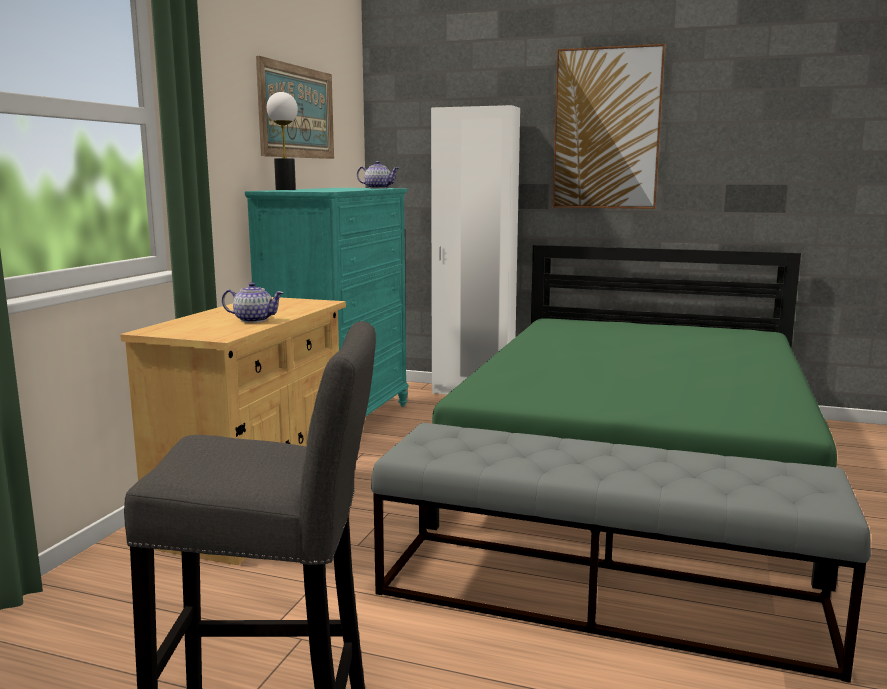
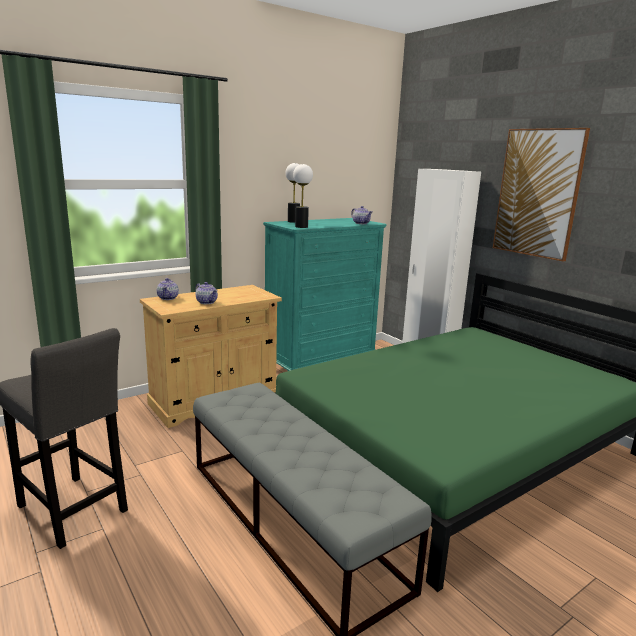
camera: 35 degrees right, 5 degrees up
picture [256,56,334,159] -> none
none -> teapot [157,278,179,300]
none -> table lamp [293,164,313,228]

